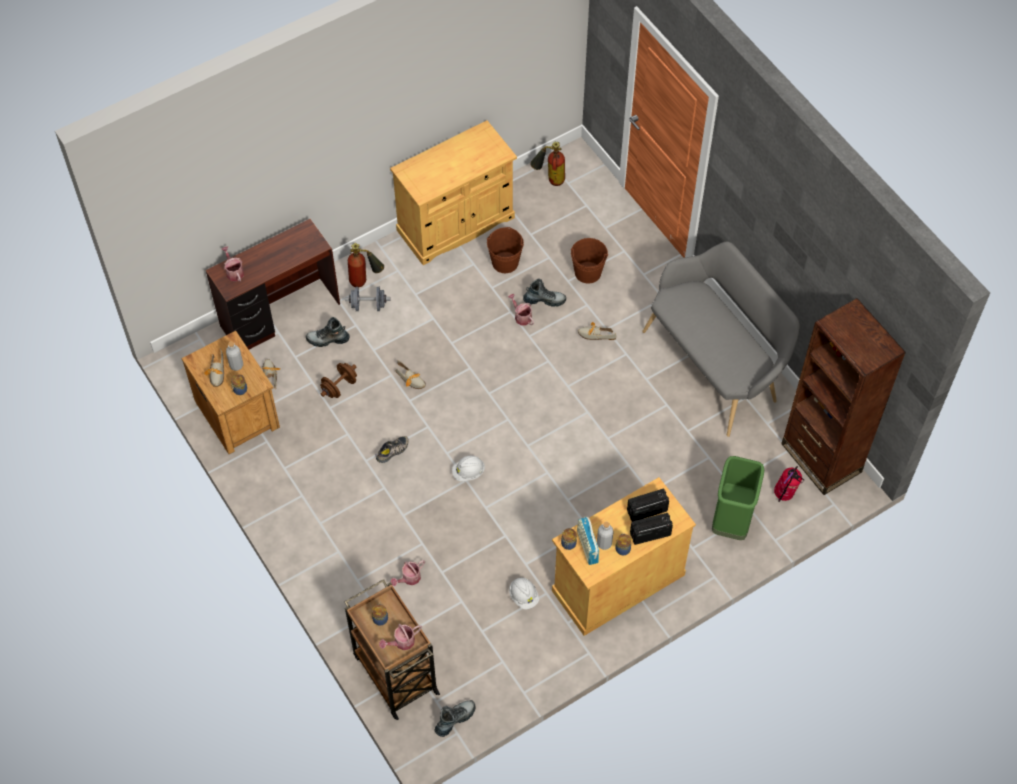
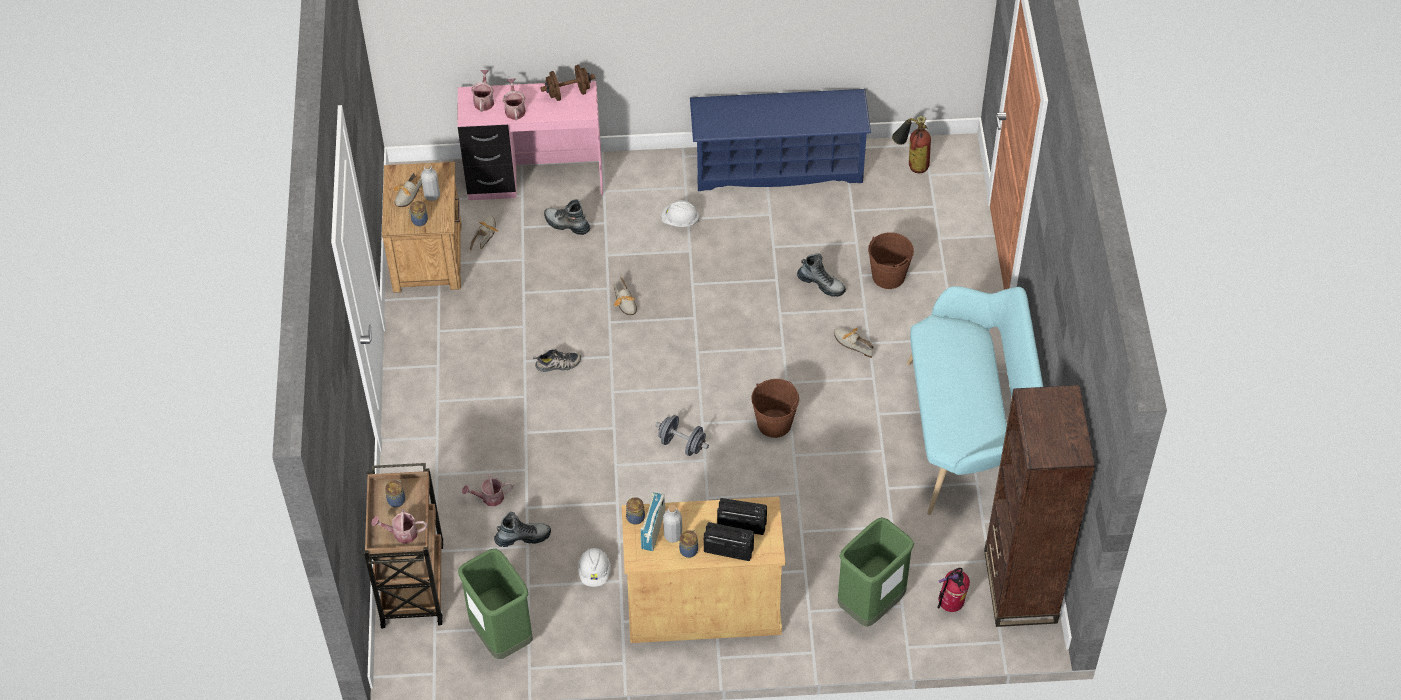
camera: 30 degrees right, 5 degrees down
brown desk [206,219,340,349] -> pink desk [457,81,603,200]
brown dumbbell [320,363,357,398] -> brown dumbbell moved to [540,65,595,101]
grey dumbbell [345,287,391,311] -> grey dumbbell moved to [655,415,709,456]
fire extinguisher [348,243,384,287] -> none
beige cabinet [390,120,517,265] -> blue shoe rack [690,89,871,191]
boot [435,700,475,737] -> boot moved to [494,512,551,547]
white hard hat [452,456,485,481] -> white hard hat moved to [661,200,700,227]
brown bucket [487,227,524,273] -> brown bucket moved to [751,379,799,438]
watering can [508,294,534,325] -> watering can moved to [502,78,526,120]
grey bench [642,241,800,437] -> turquoise bench [907,286,1043,515]
none -> green trash can [458,548,533,659]

